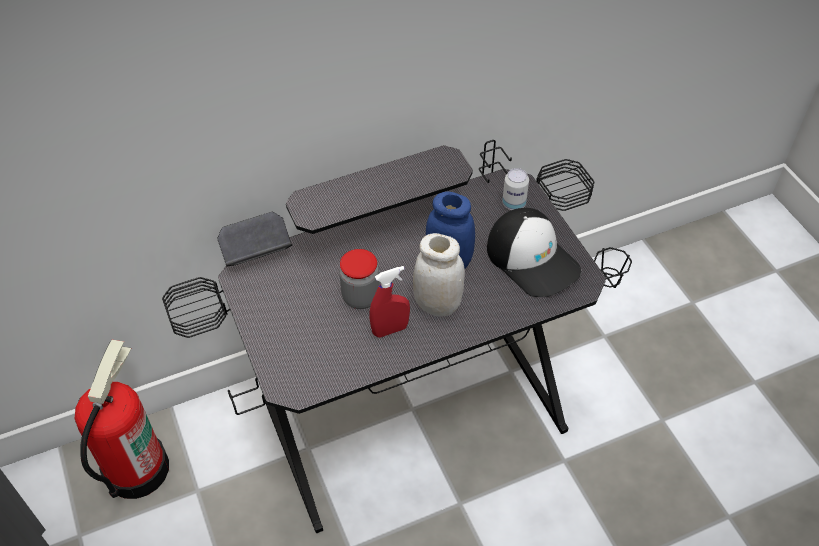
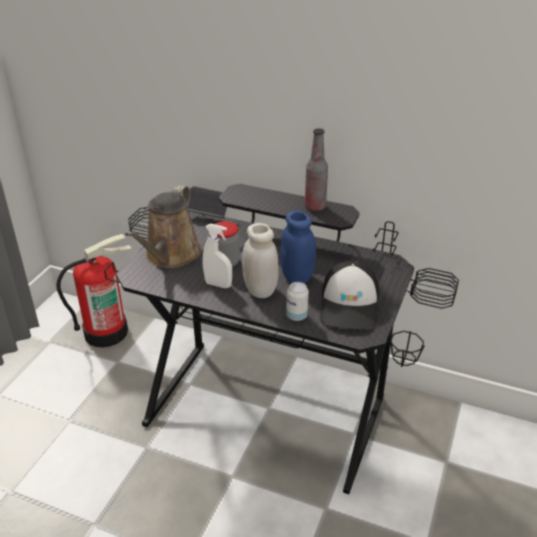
camera: 45 degrees right, 15 degrees down
red spray bottle [369,266,410,338] -> white spray bottle [203,224,232,288]
can [502,168,529,210] -> can moved to [286,282,309,321]
none -> brown watering can [125,185,202,268]
none -> bottle [305,128,328,211]

